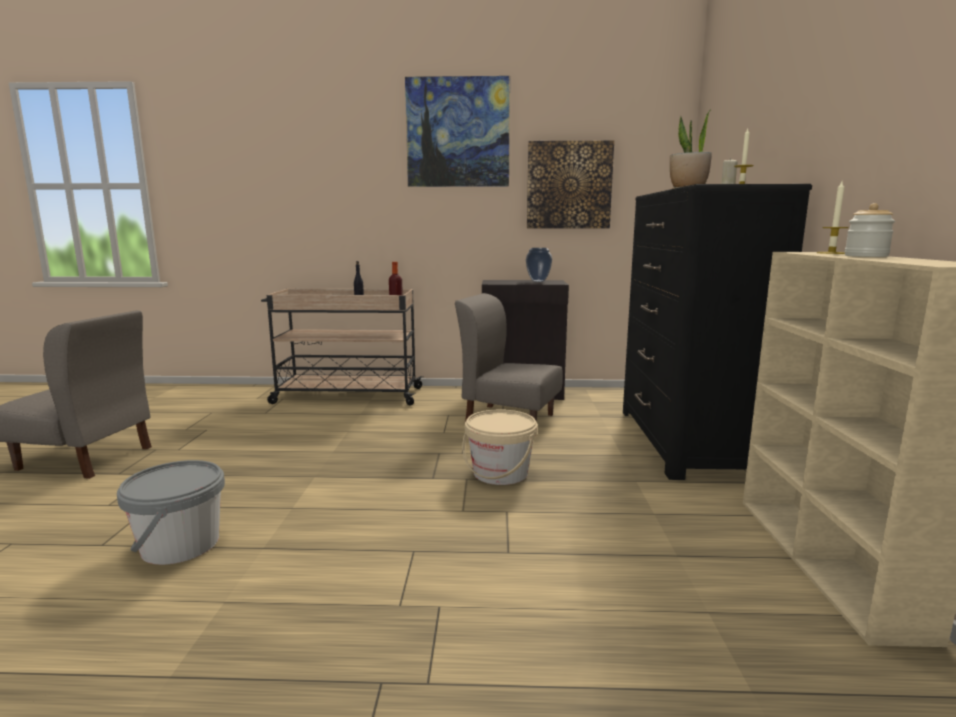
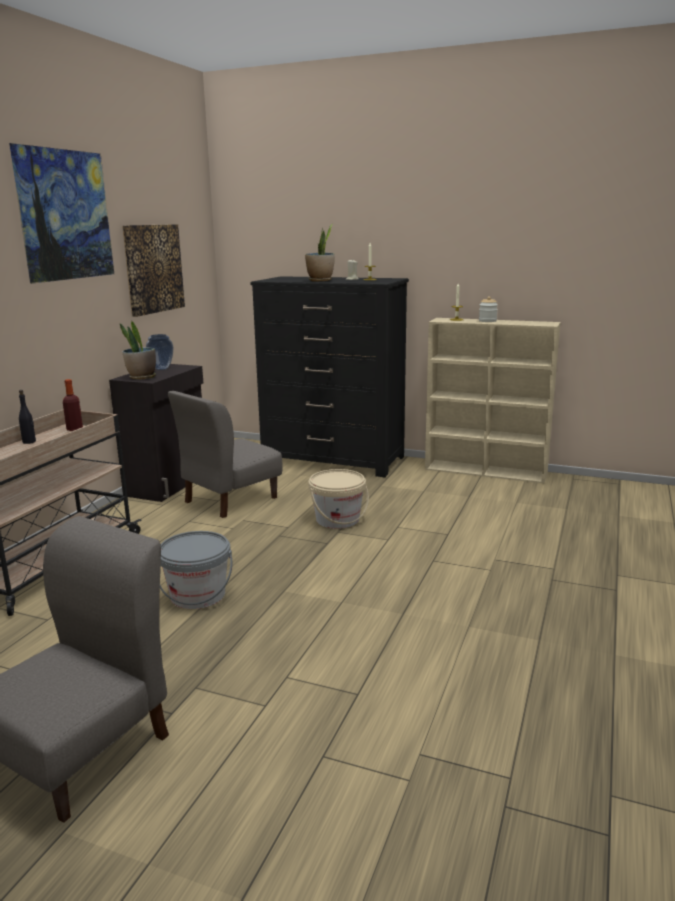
camera: 70 degrees left, 5 degrees up
grey bucket [117,460,225,565] -> grey bucket moved to [160,531,232,609]
none -> potted plant [120,321,156,379]

